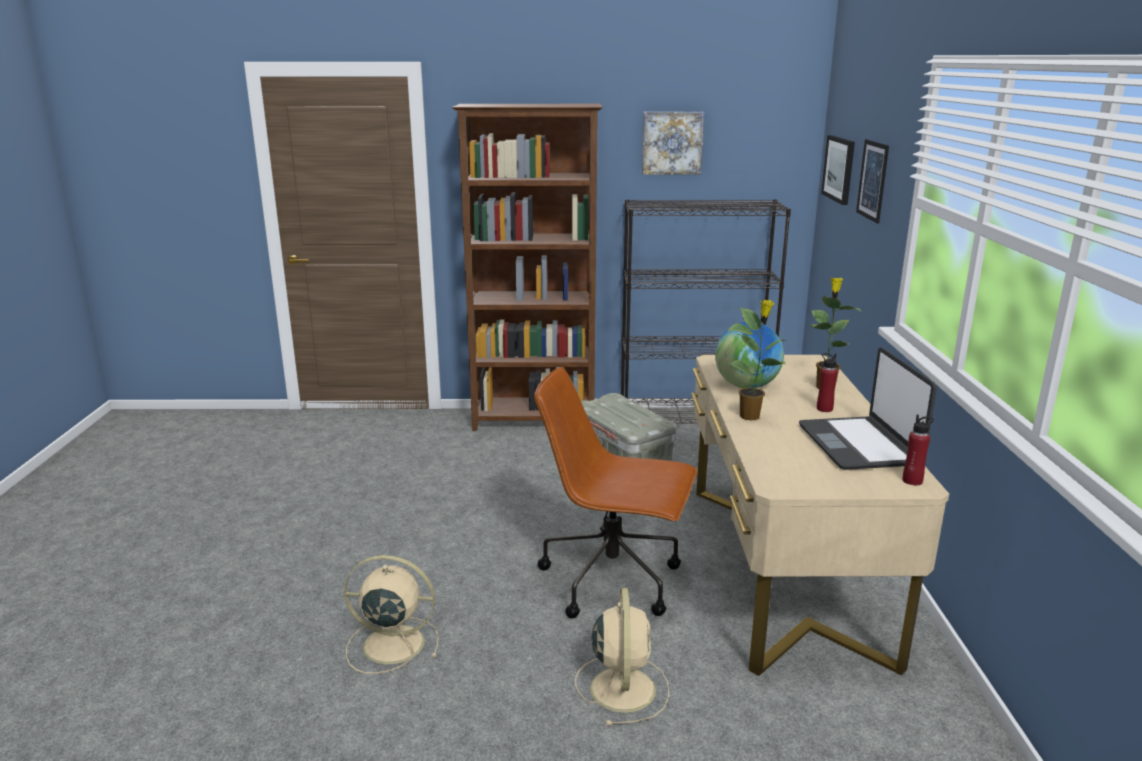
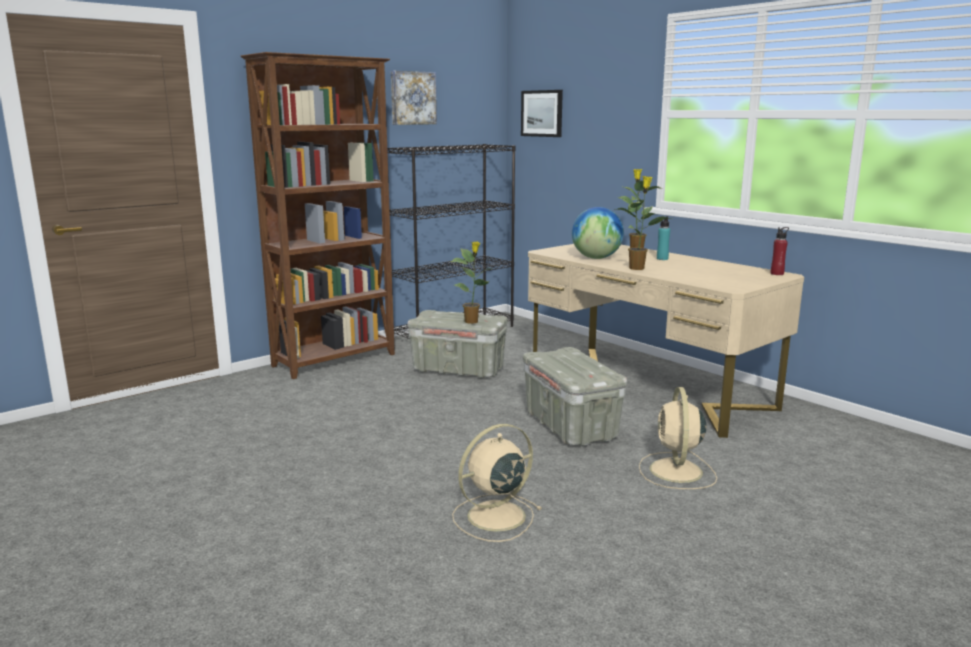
camera: 40 degrees left, 5 degrees down
brown office chair [534,367,697,618] -> grey storage box [523,347,627,446]
beige fan [575,588,670,726] -> beige fan turned 135 degrees counterclockwise [639,387,717,489]
laptop [799,347,937,470] -> none
red bottle [817,353,838,412] -> turquoise bottle [657,216,670,260]
picture [856,139,889,224] -> none
none -> potted plant [451,241,490,324]

